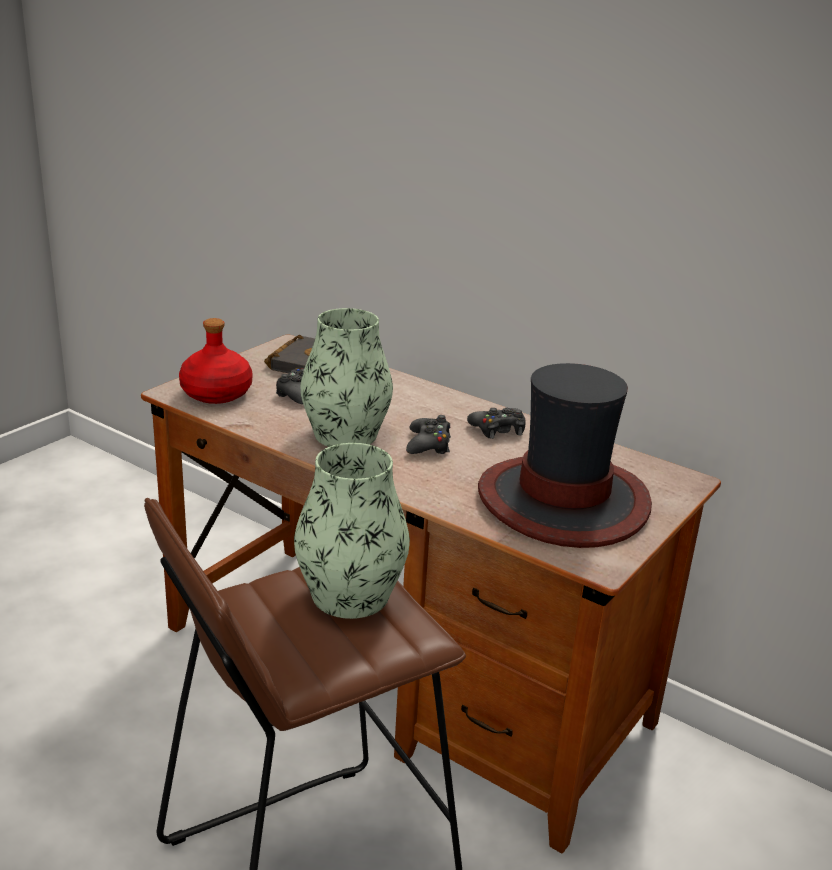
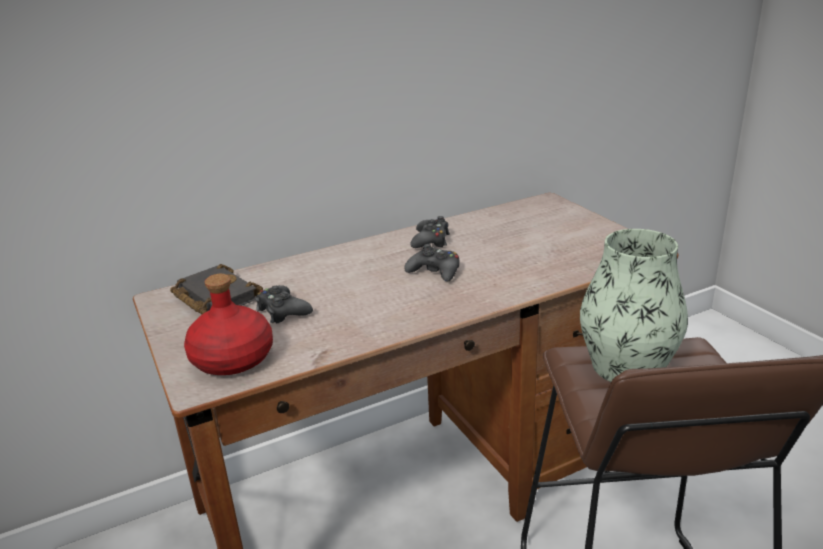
camera: 60 degrees left, 0 degrees up
vase [300,308,393,447] -> none
hat [478,363,652,548] -> none

